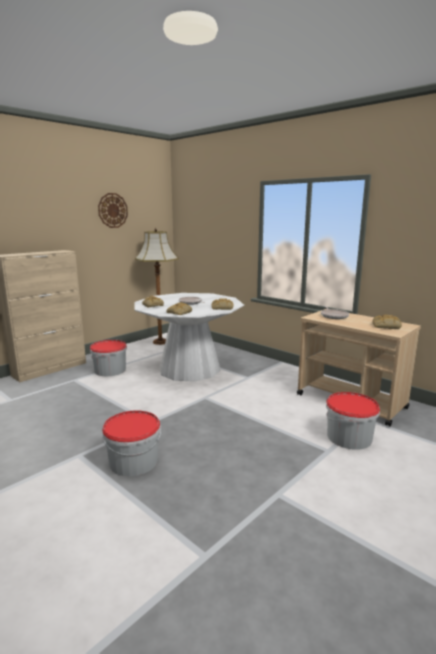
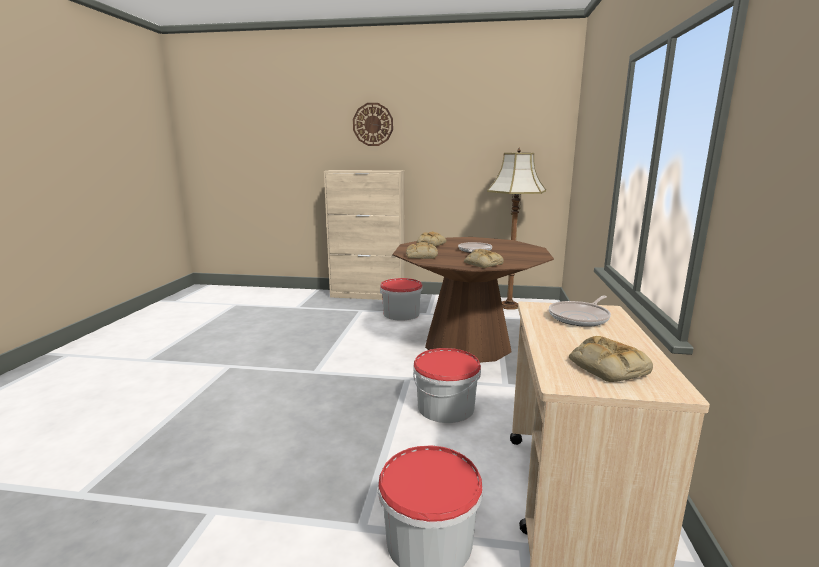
camera: 55 degrees right, 0 degrees up
wall clock [98,193,128,228] -> wall clock moved to [353,103,393,146]
bucket [102,410,161,477] -> bucket moved to [413,348,481,423]
white dining table [134,293,244,382] -> brown dining table [393,237,554,363]

